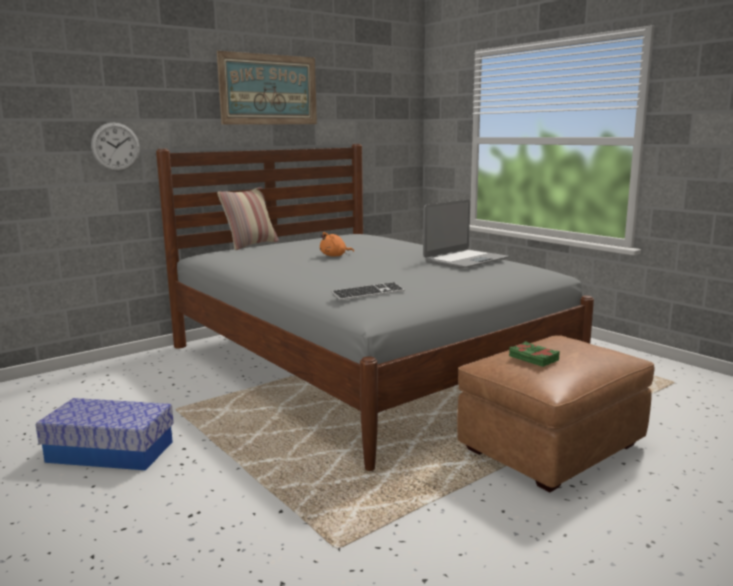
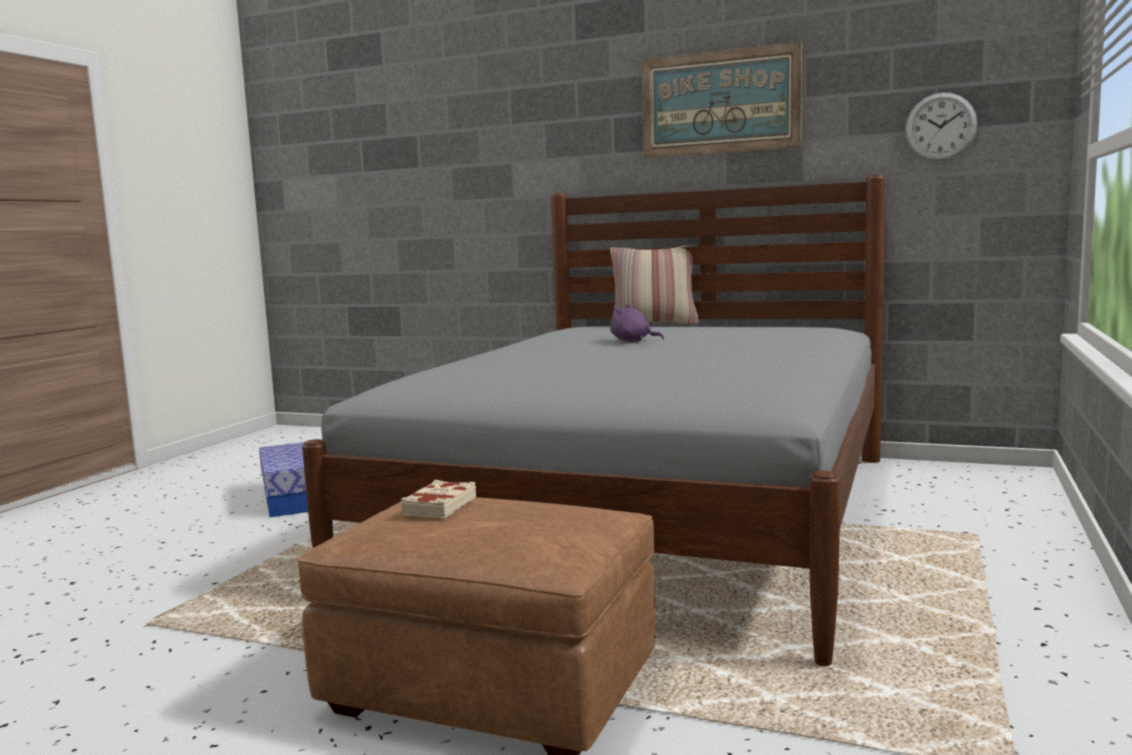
camera: 60 degrees right, 5 degrees down
wall clock [91,122,140,171] -> wall clock moved to [905,93,977,161]
orange plush toy [320,232,354,257] -> purple plush toy [611,304,664,342]
keyboard [331,282,405,300] -> none
laptop [423,200,509,268] -> none
green book [509,341,560,367] -> beige book [401,480,476,519]

